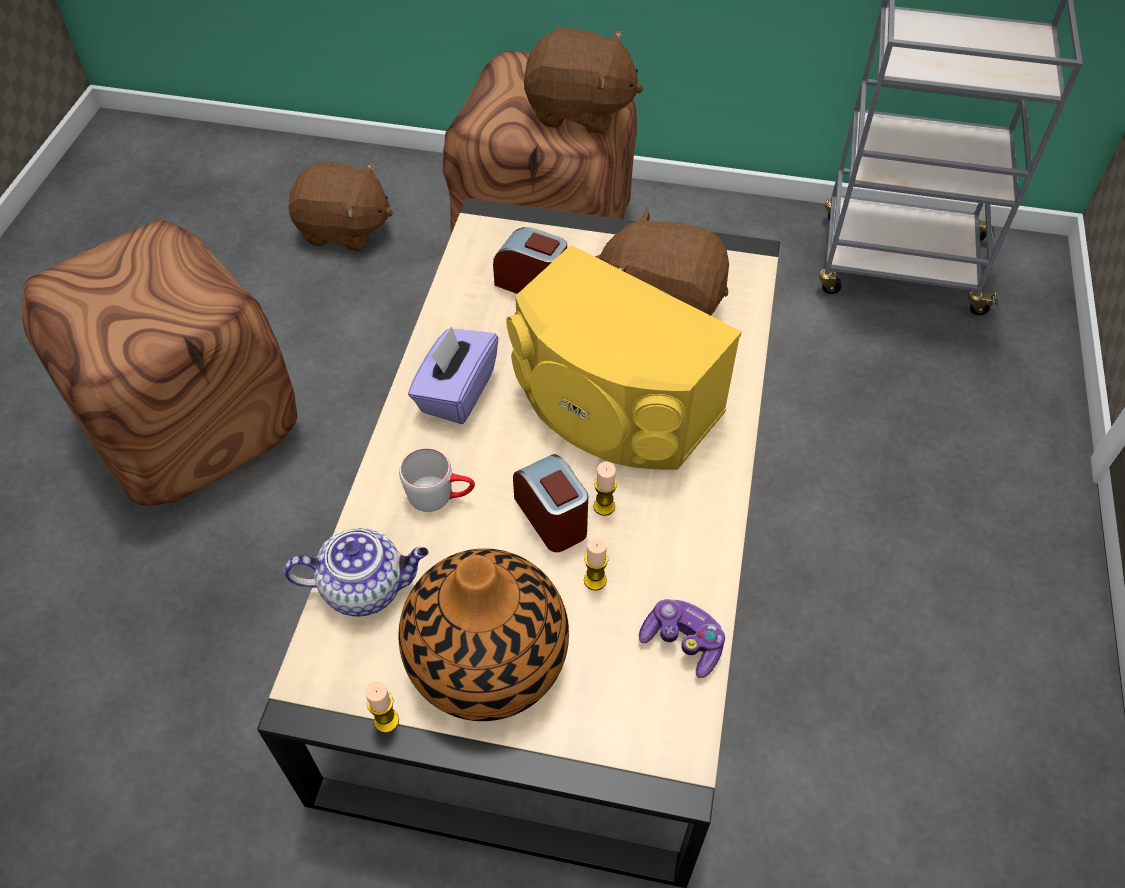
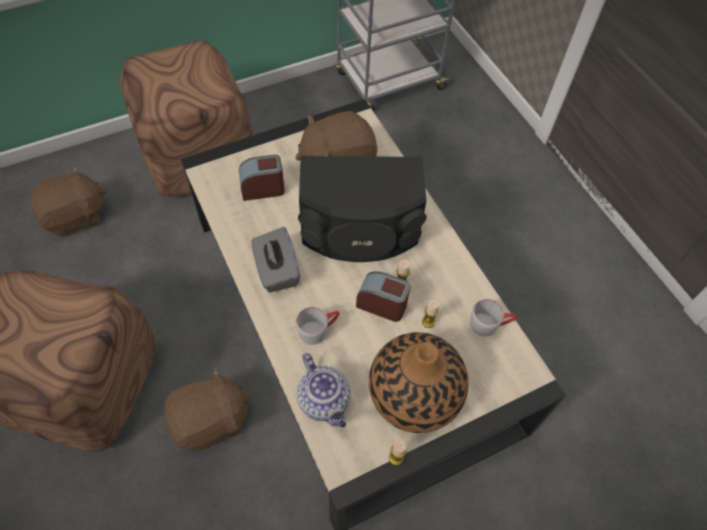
camera: 40 degrees left, 5 degrees up
teapot [284,528,429,617] -> teapot turned 105 degrees clockwise [297,353,351,428]
purple tissue box [408,326,498,424] -> grey tissue box [251,227,300,292]
yellow speaker [507,245,741,470] -> black speaker [298,156,427,262]
brown plush toy [524,28,643,134] -> brown plush toy moved to [164,367,251,451]
game controller [639,599,725,678] -> grey mug [470,299,517,336]

